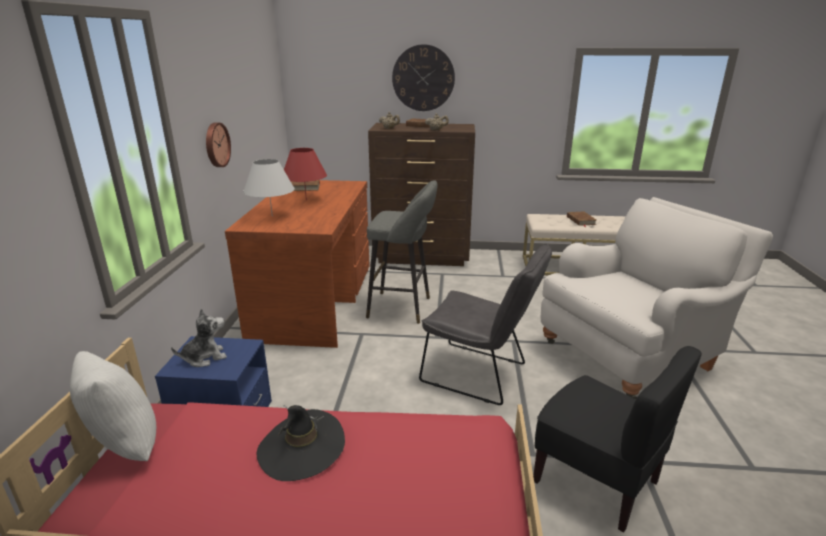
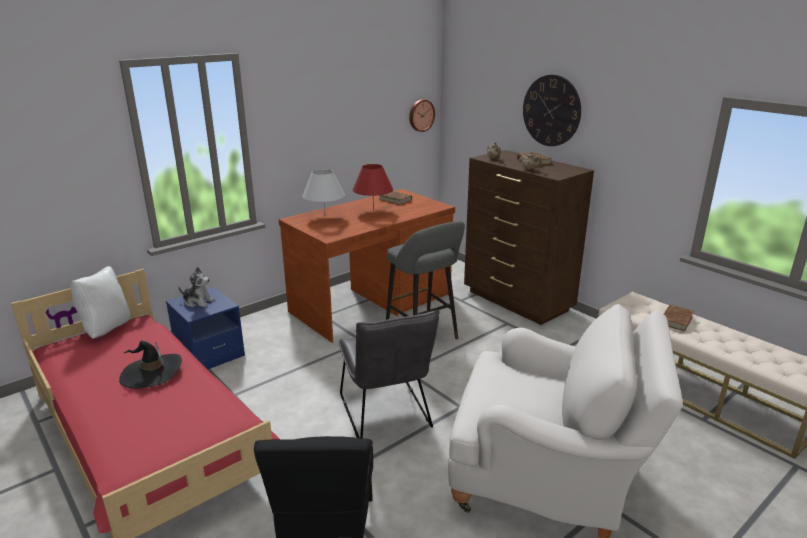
camera: 45 degrees right, 0 degrees up
wall clock [206,123,231,167] -> wall clock moved to [409,99,435,132]

